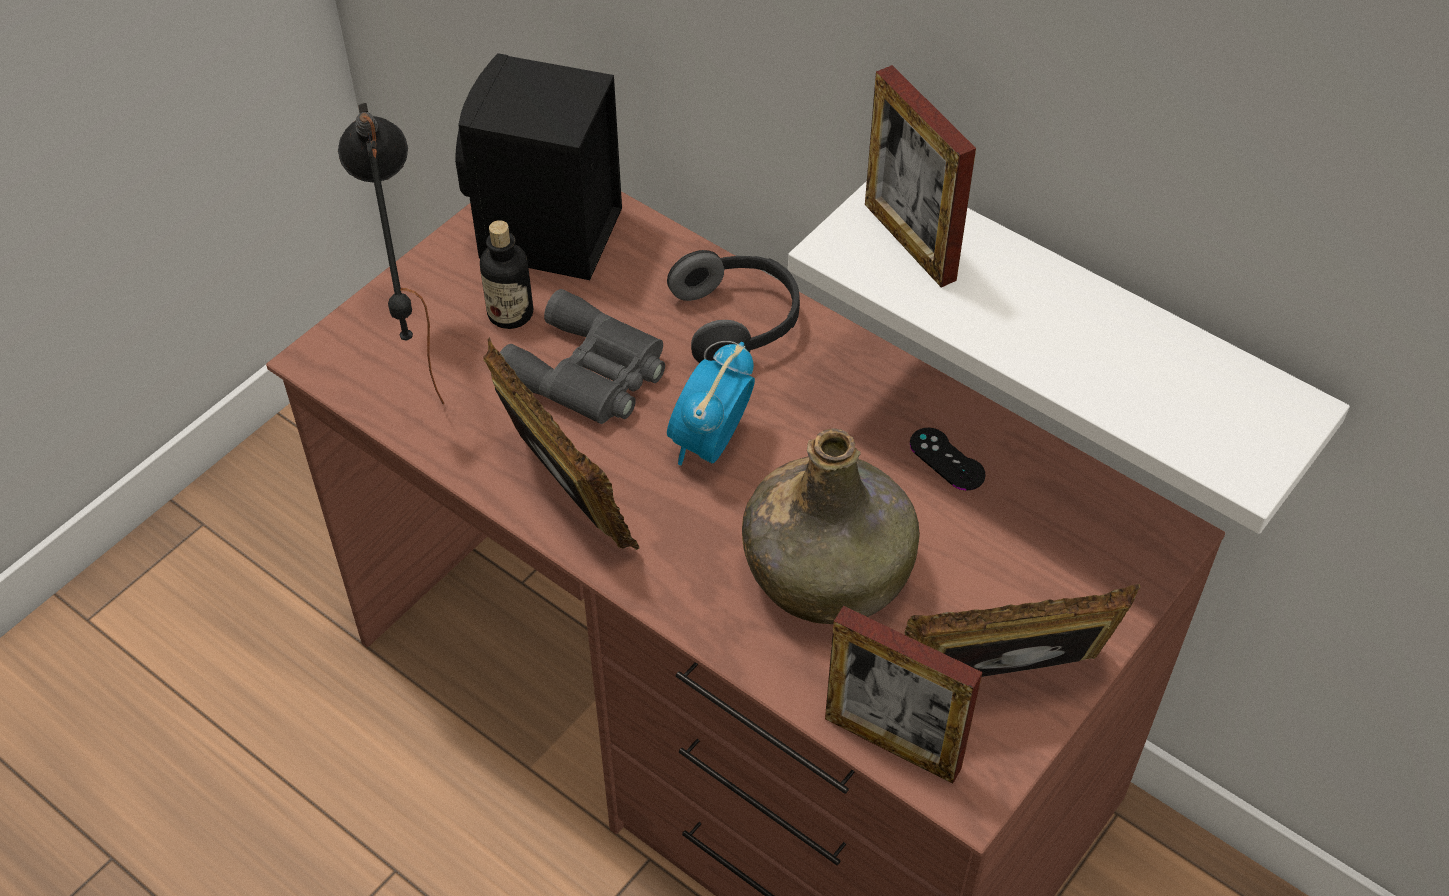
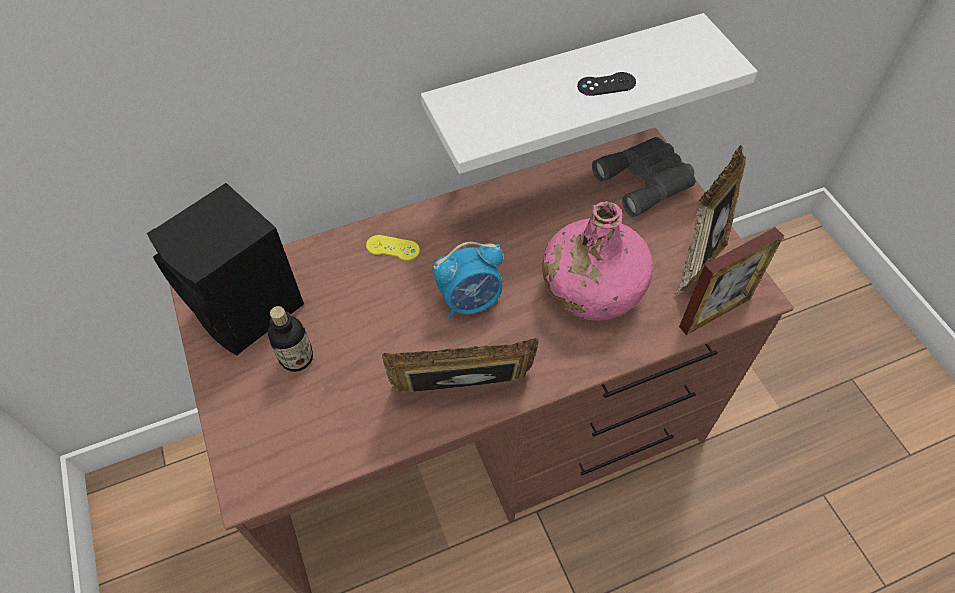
camera: 60 degrees left, 5 degrees up
black table lamp [338,103,444,405] -> none
grey binoculars [500,289,665,424] -> grey binoculars moved to [592,137,695,217]
headphones [667,250,800,363] -> yellow game controller [366,235,420,261]
alarm clock [667,342,755,465] -> alarm clock turned 75 degrees counterclockwise [433,242,503,318]
green bottle [742,428,920,624] -> pink bottle [542,201,653,321]
picture frame [865,65,976,287] -> none
black game controller [910,428,986,490] -> black game controller moved to [577,72,636,96]

